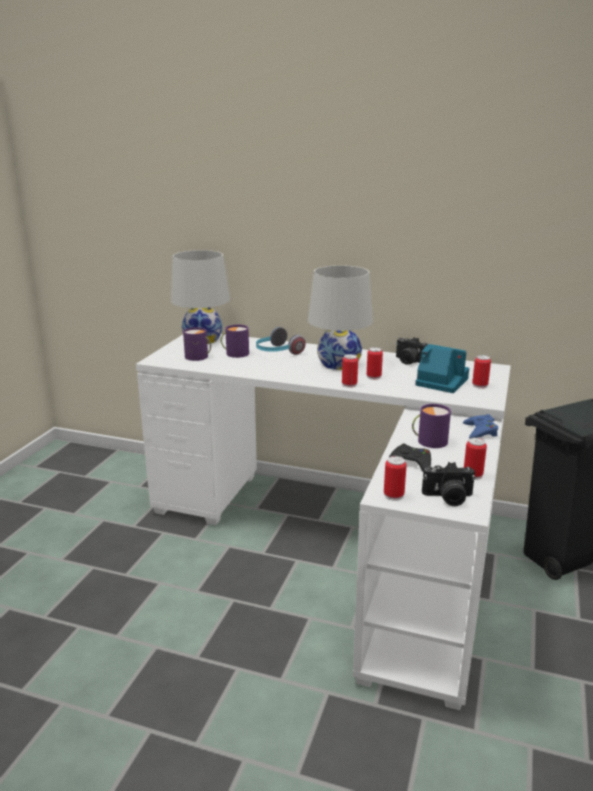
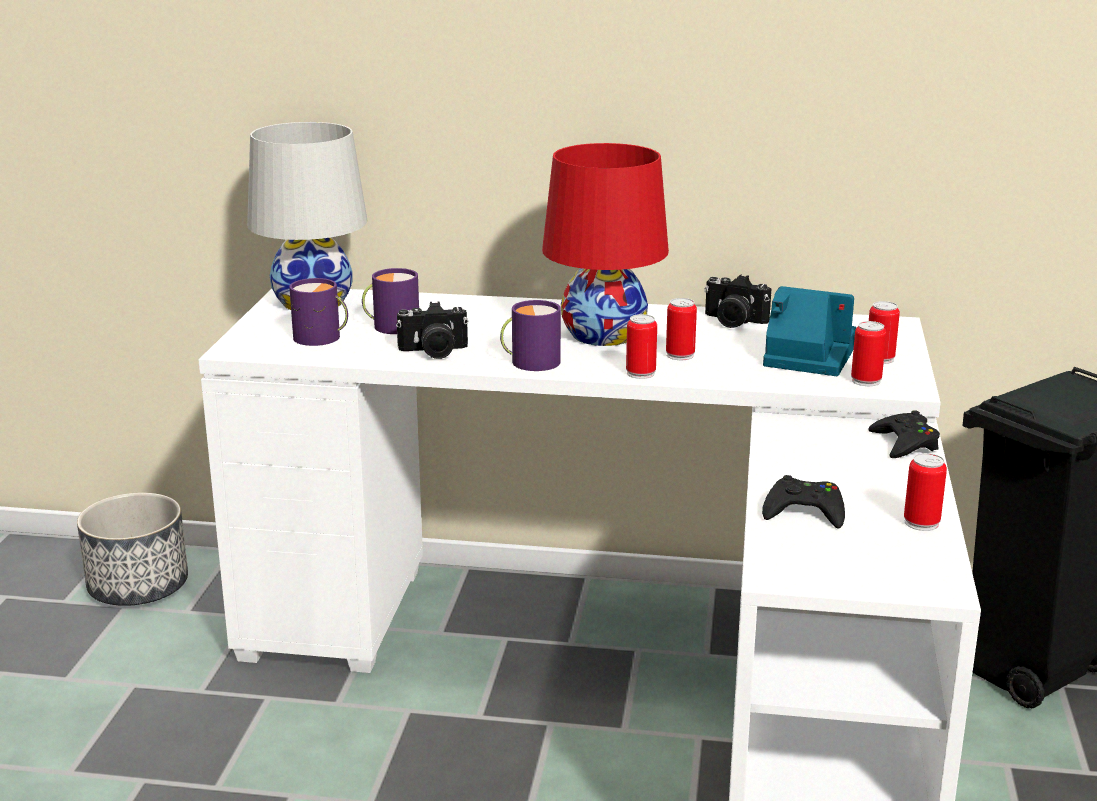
camera: 10 degrees left, 0 degrees up
headphones [256,327,306,355] -> none
white table lamp [308,265,373,370] -> red table lamp [542,143,669,346]
can [384,456,407,501] -> can moved to [851,321,886,386]
purple mug [412,404,451,448] -> purple mug moved to [500,300,561,371]
camera [422,462,476,506] -> camera moved to [396,301,468,359]
blue game controller [463,414,498,439] -> black game controller [868,410,940,458]
none -> planter [77,493,188,606]

